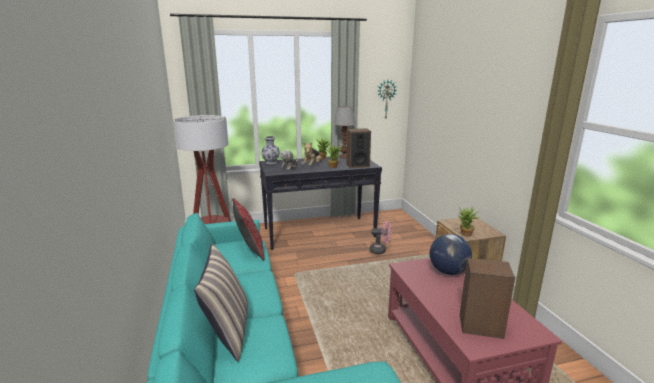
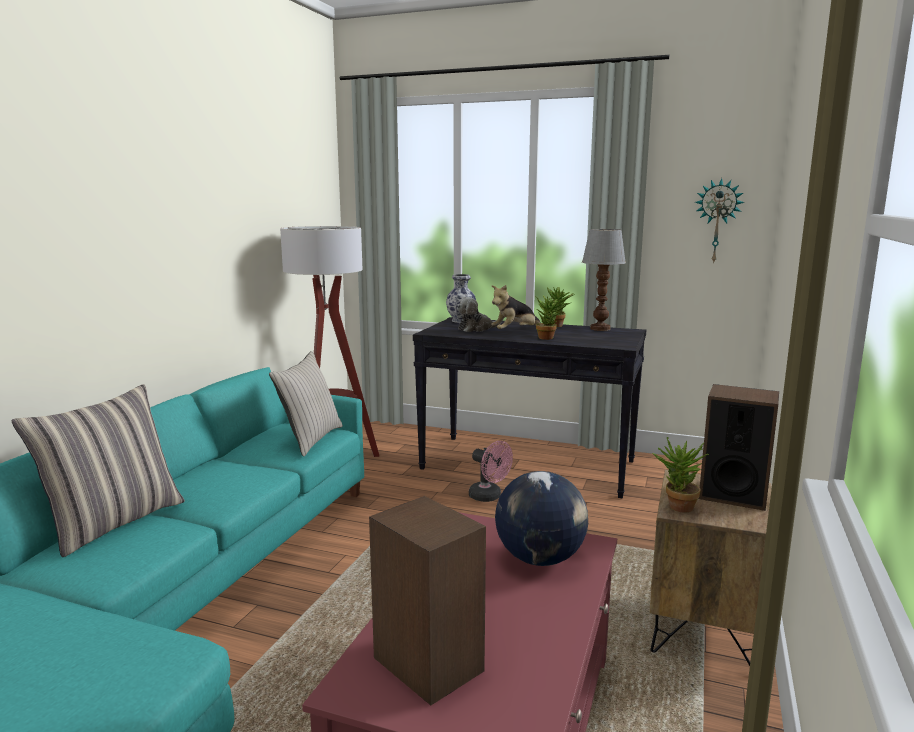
camera: 35 degrees right, 5 degrees down
red pillow [232,198,264,260] -> beige pillow [269,351,343,457]
speaker [346,128,371,168] -> speaker moved to [699,384,779,511]
pink fan [370,221,392,254] -> pink fan moved to [469,441,513,502]

